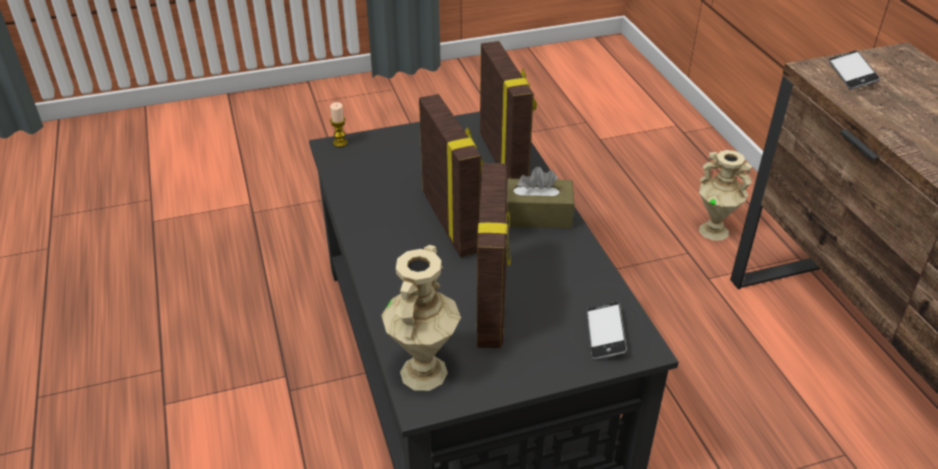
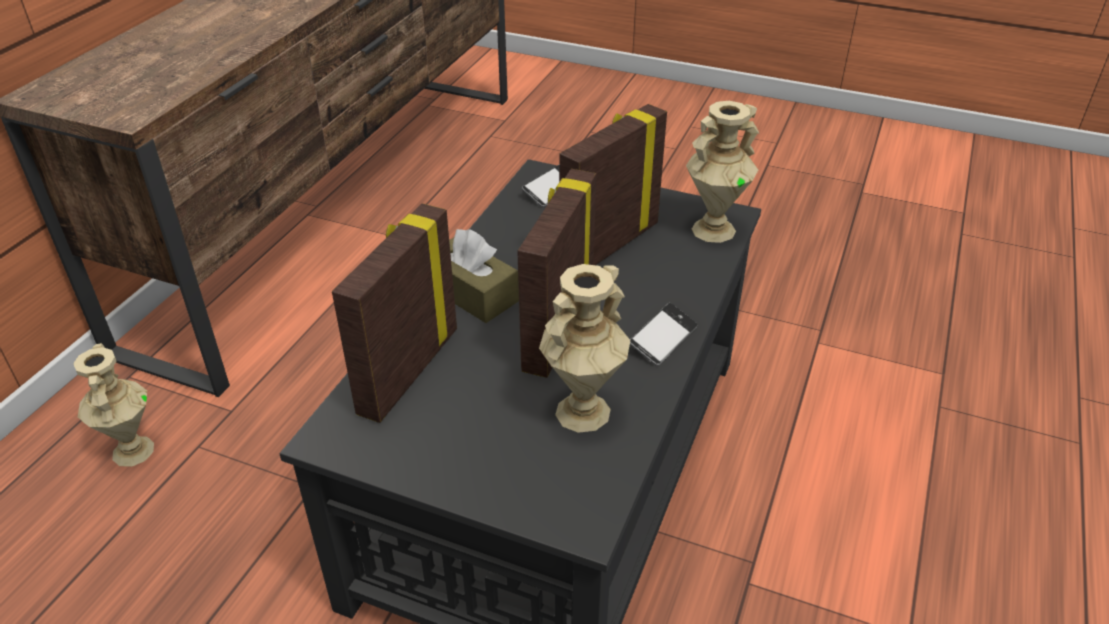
camera: 140 degrees left, 0 degrees up
candle [330,102,348,147] -> none
phone [829,51,880,90] -> phone moved to [630,303,697,366]
none -> beige vase [539,264,630,433]

